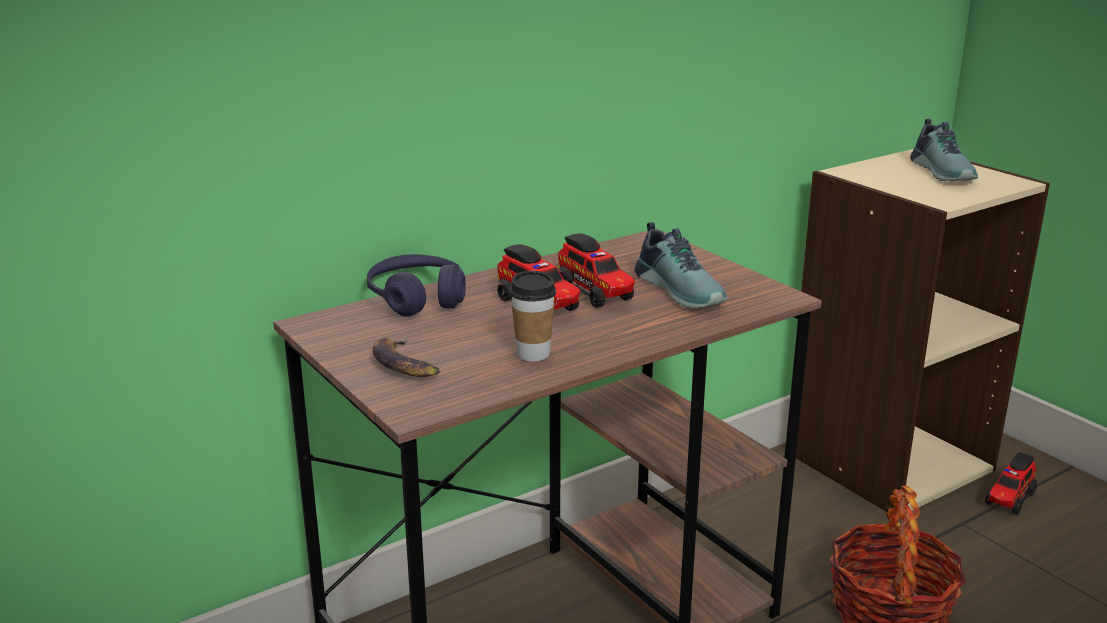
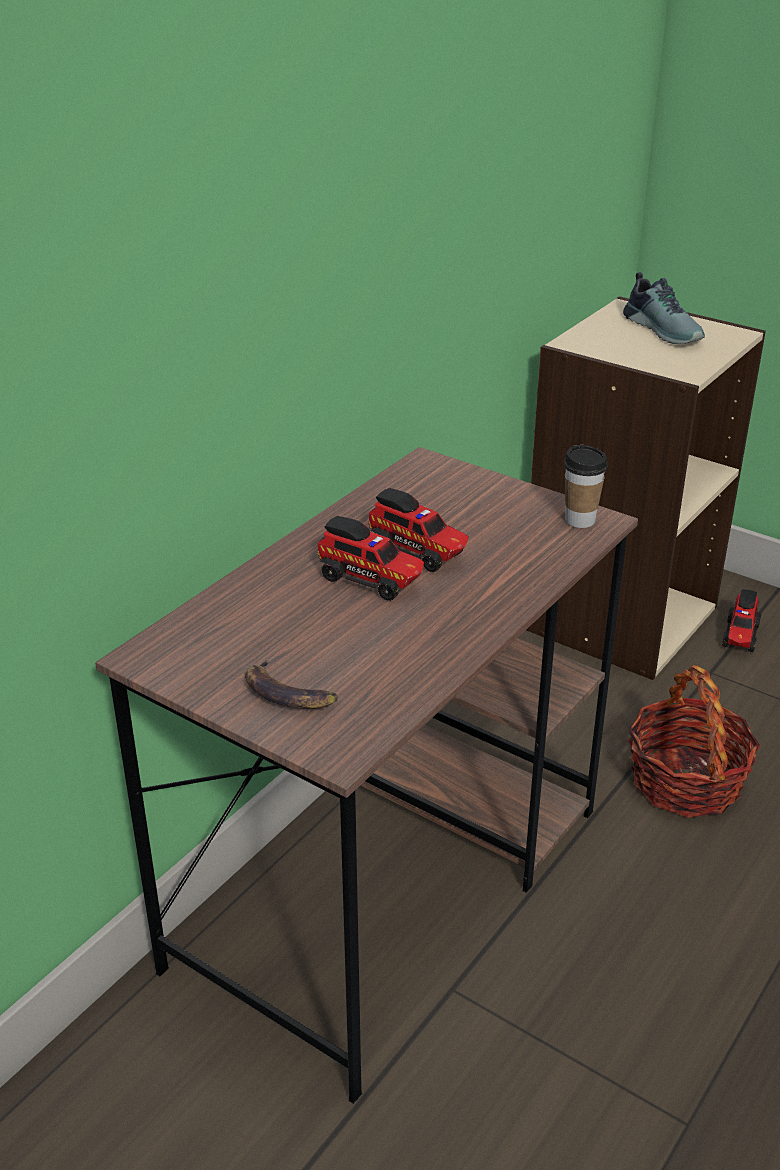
camera: 20 degrees left, 10 degrees up
purple headphones [367,254,466,317] -> none
cup [510,271,556,361] -> cup moved to [564,445,608,528]
shoe [635,222,727,308] -> none

